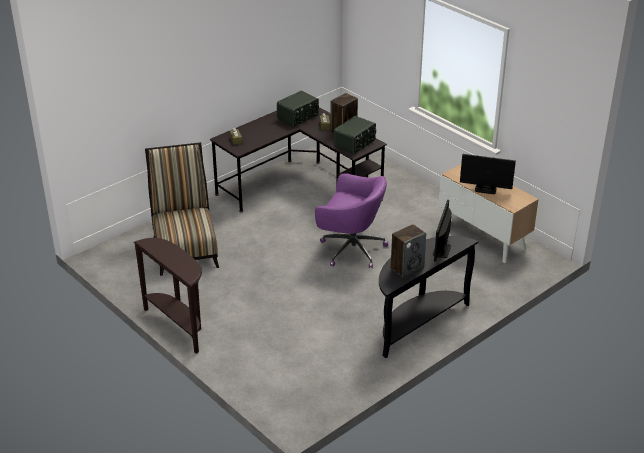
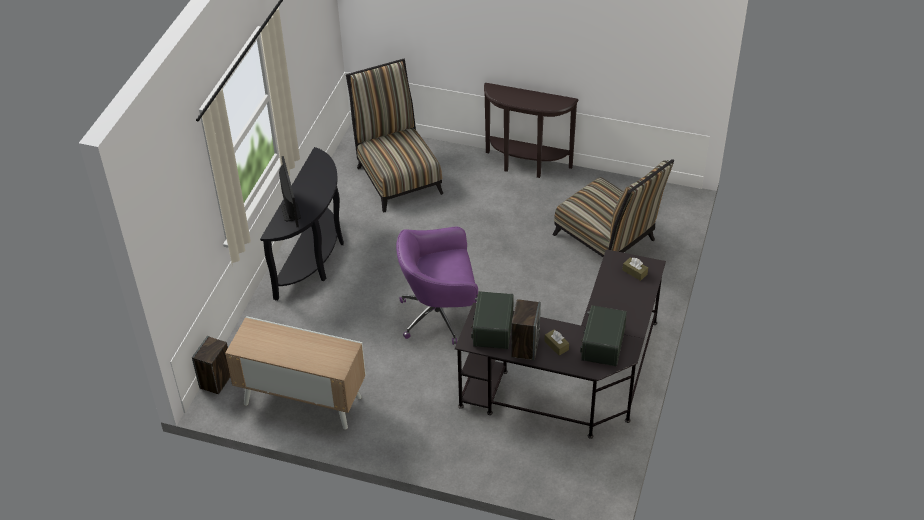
camera: 150 degrees right, 10 degrees up
speaker [391,224,426,278] -> speaker moved to [192,336,230,394]
monitor [460,154,516,194] -> none
none -> chair [346,59,443,213]

